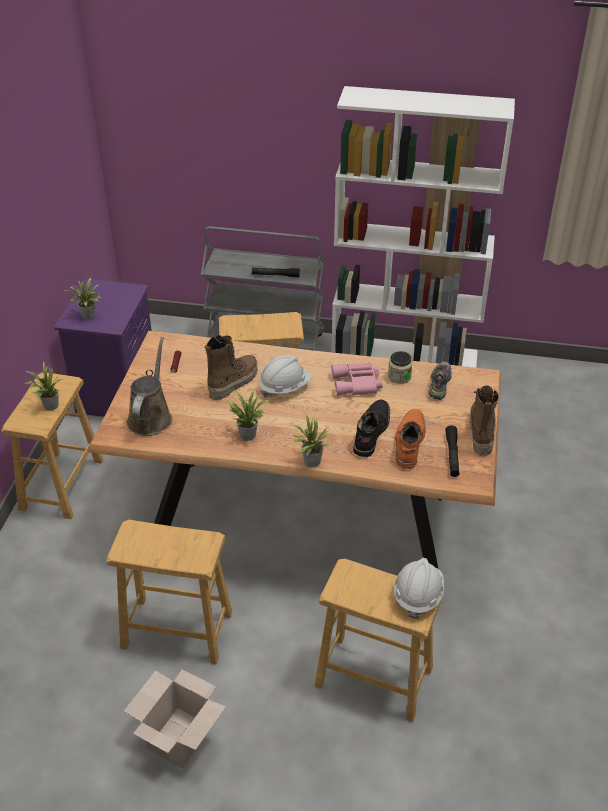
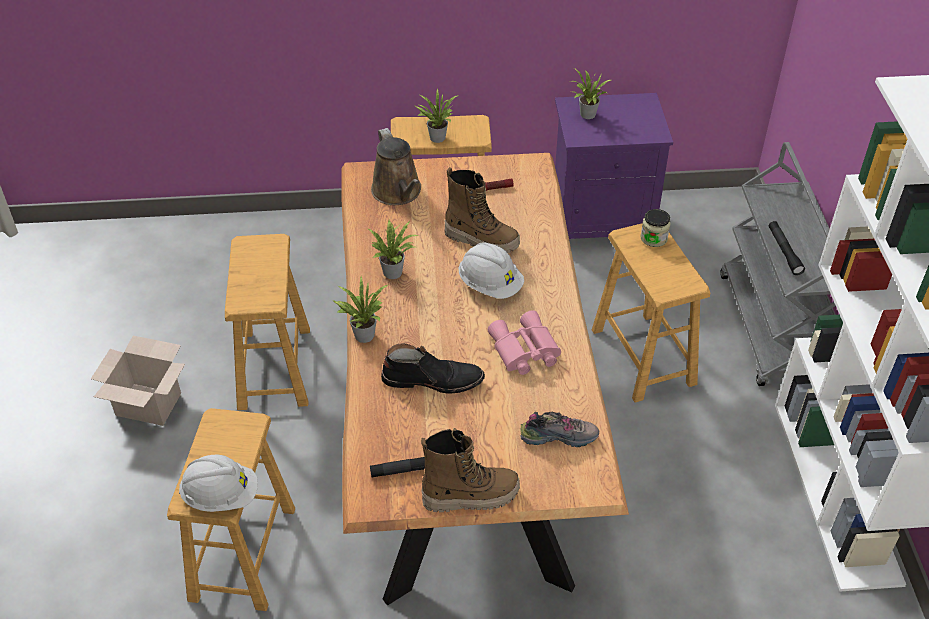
camera: 75 degrees right, 5 degrees up
brown watering can [127,337,173,436] -> brown watering can turned 75 degrees clockwise [371,128,421,205]
jar [388,351,412,384] -> jar moved to [640,209,670,247]
orange boot [395,409,426,469] -> none

